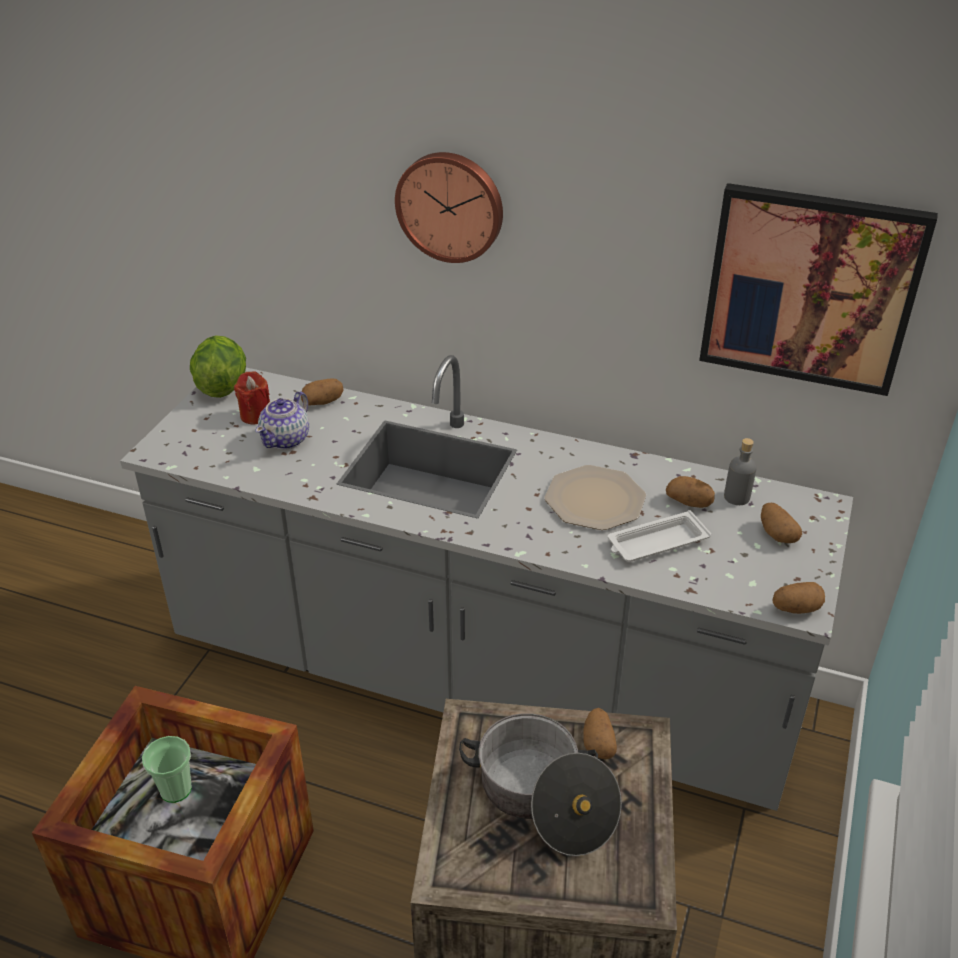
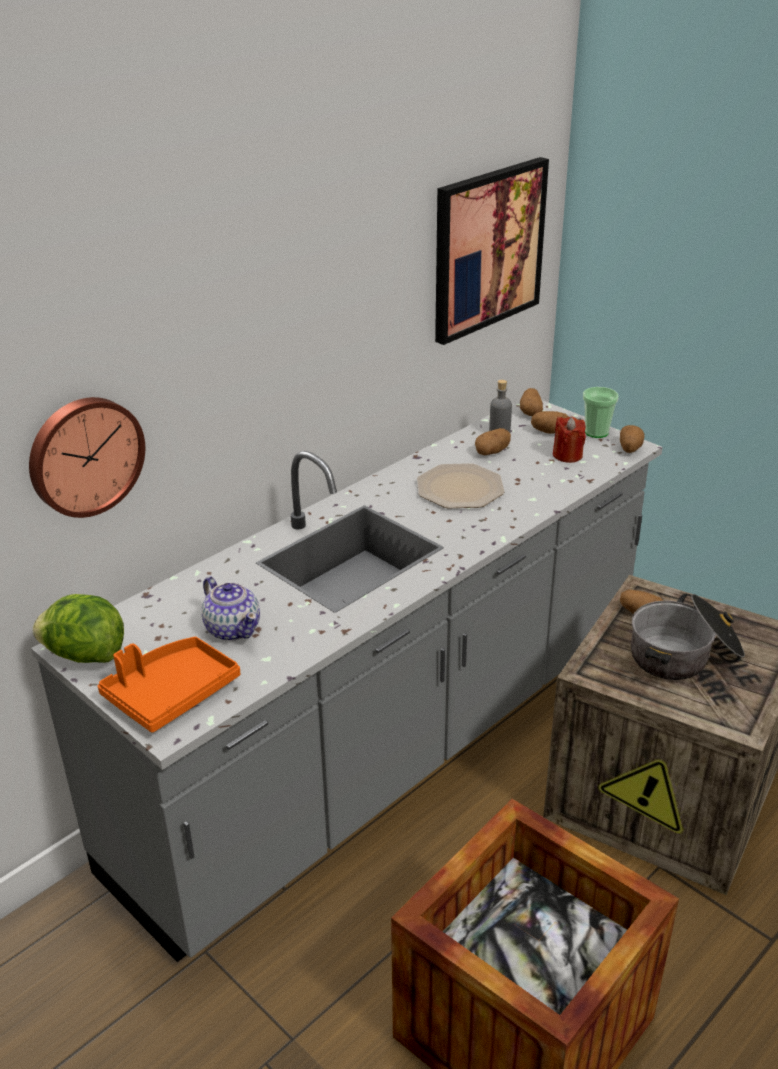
camera: 65 degrees left, 5 degrees down
cup [142,736,192,803] -> cup moved to [583,387,619,438]
red candle [234,371,270,425] -> red candle moved to [553,417,586,463]
potato [301,378,343,406] -> potato moved to [520,388,543,416]
wall clock [395,152,503,263] -> wall clock moved to [29,397,145,518]
white tray [608,510,711,561] -> none
none -> orange tray [98,637,240,733]

